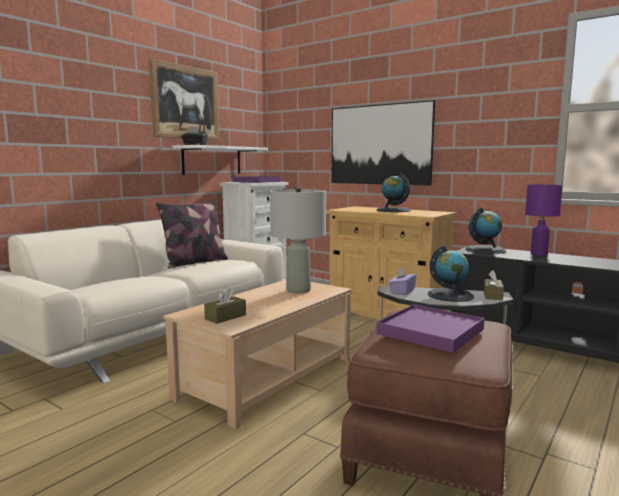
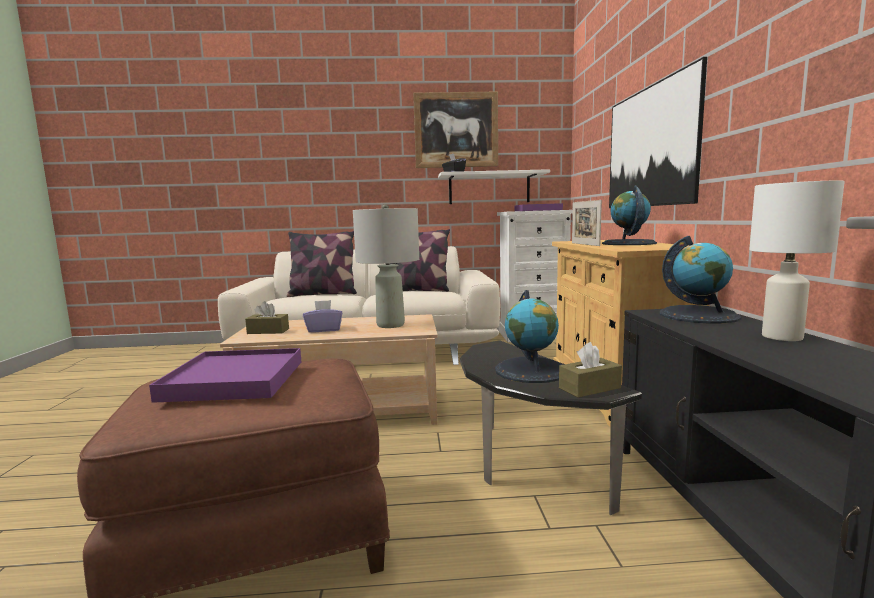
camera: 50 degrees right, 0 degrees up
purple tissue box [389,267,417,295] -> purple tissue box moved to [303,300,342,333]
purple table lamp [525,184,563,256] -> white table lamp [749,180,845,341]
none -> pillow [287,231,357,297]
none -> picture frame [572,200,602,246]

